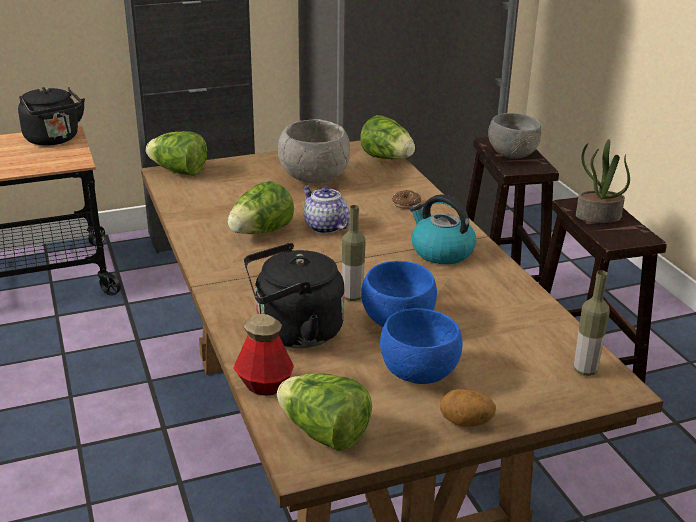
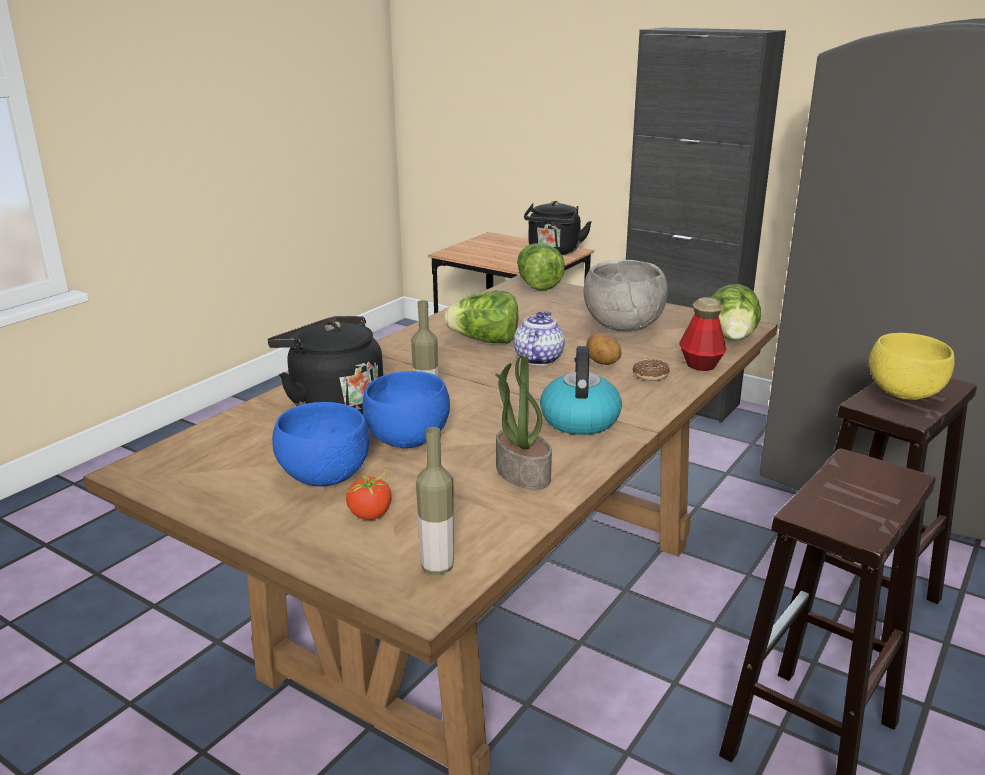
camera: 55 degrees right, 5 degrees down
bottle [233,314,294,396] -> bottle moved to [679,297,727,371]
lettuce [277,373,372,451] -> none
potato [440,389,496,427] -> potato moved to [586,332,621,365]
grey bowl [488,113,541,159] -> yellow bowl [869,333,955,400]
potted plant [576,139,630,223] -> potted plant moved to [495,353,552,490]
none -> tomato [345,469,393,520]

